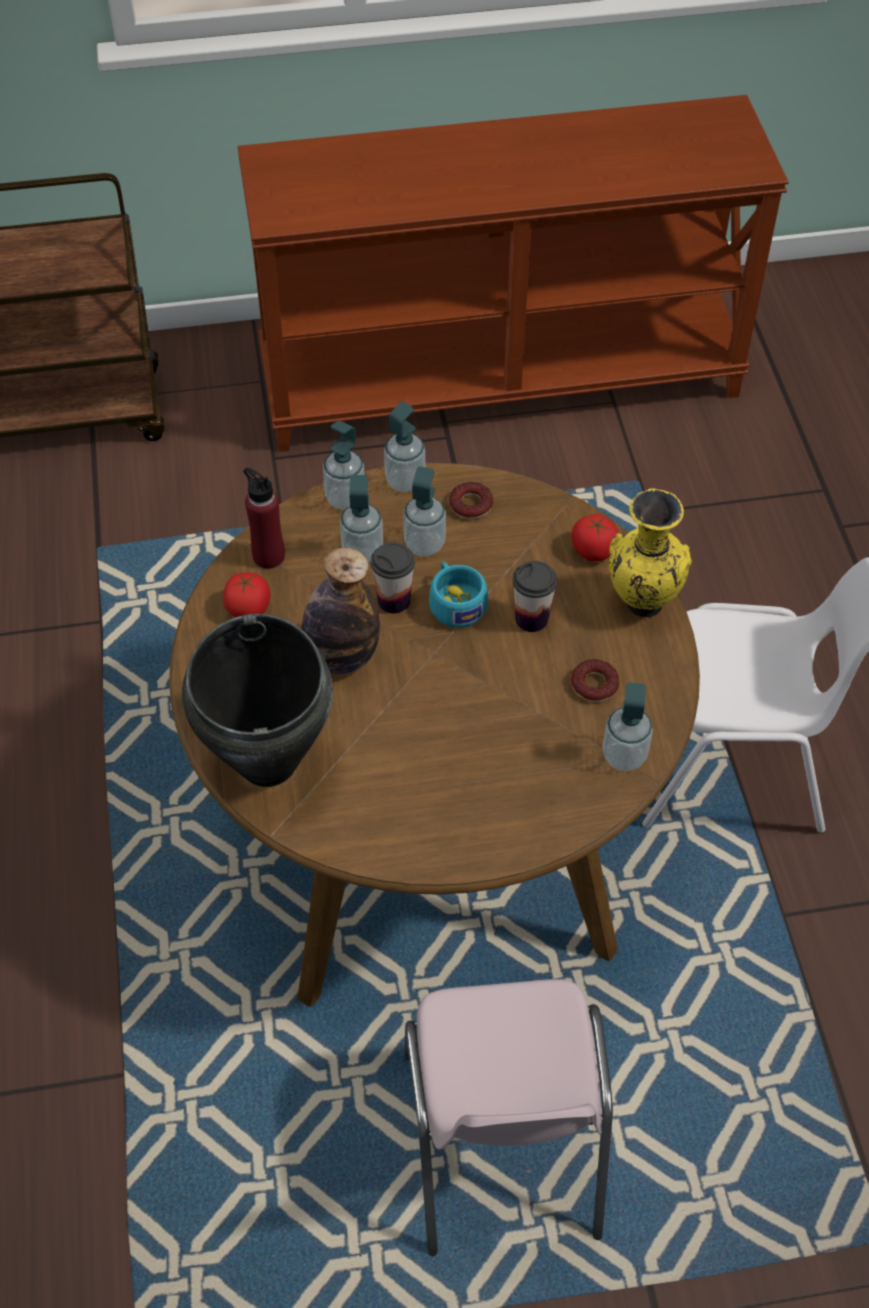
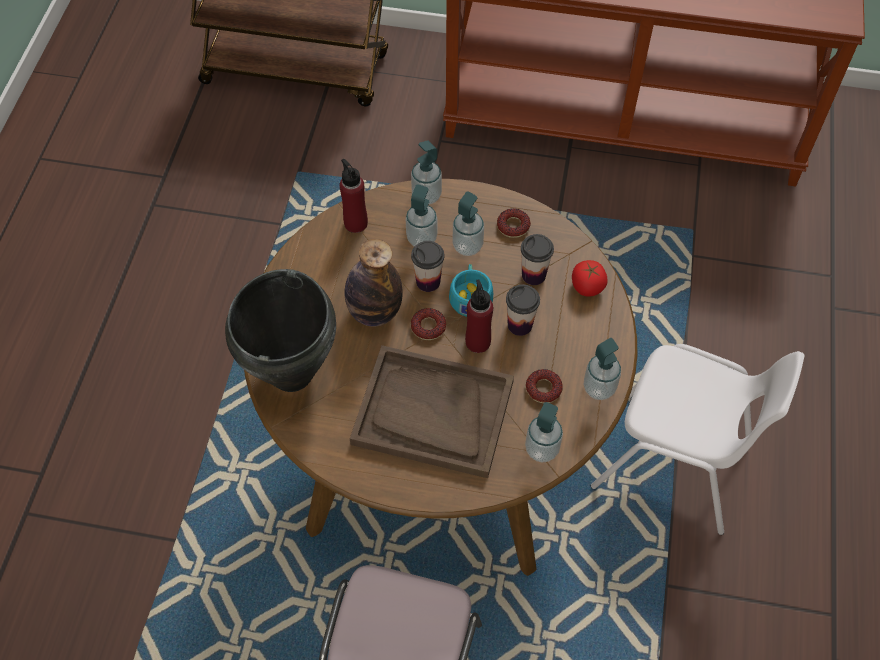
camera: 20 degrees right, 5 degrees up
tomato [223,572,270,617] -> none
soap dispenser [384,401,425,492] -> soap dispenser moved to [584,338,621,400]
yellow vase [609,488,692,618] -> none
none -> brown tray [350,345,514,478]
none -> donut [411,308,446,340]
none -> red bottle [465,279,493,353]
none -> cup [521,234,554,285]

